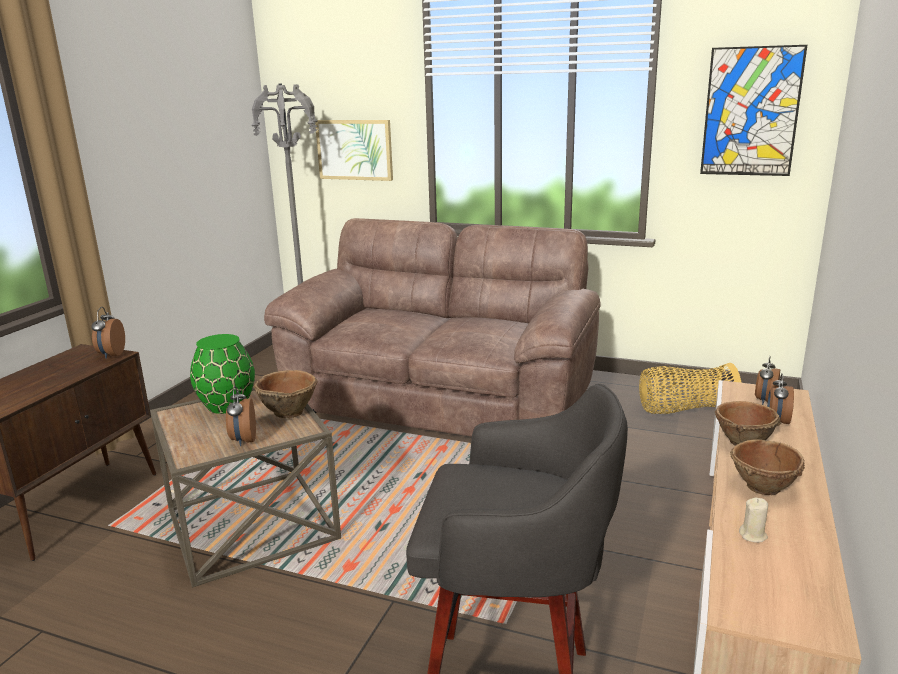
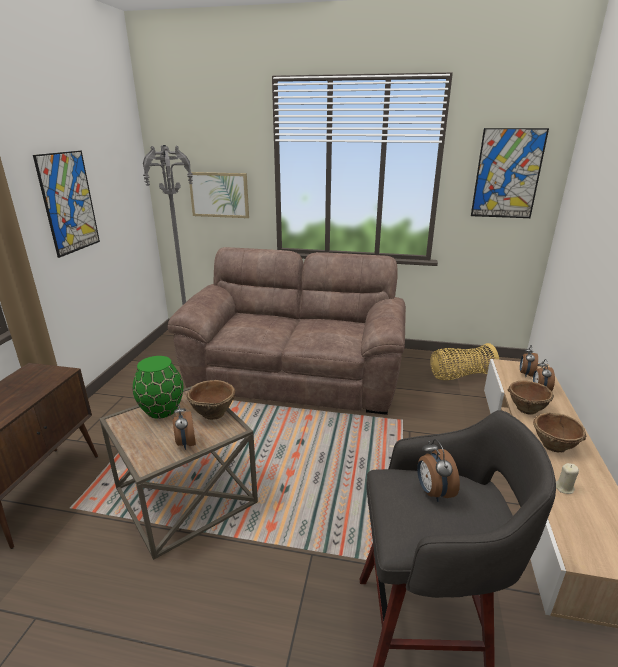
camera: 10 degrees left, 5 degrees up
alarm clock [91,307,125,359] -> alarm clock moved to [417,439,460,502]
none -> picture [33,151,100,258]

